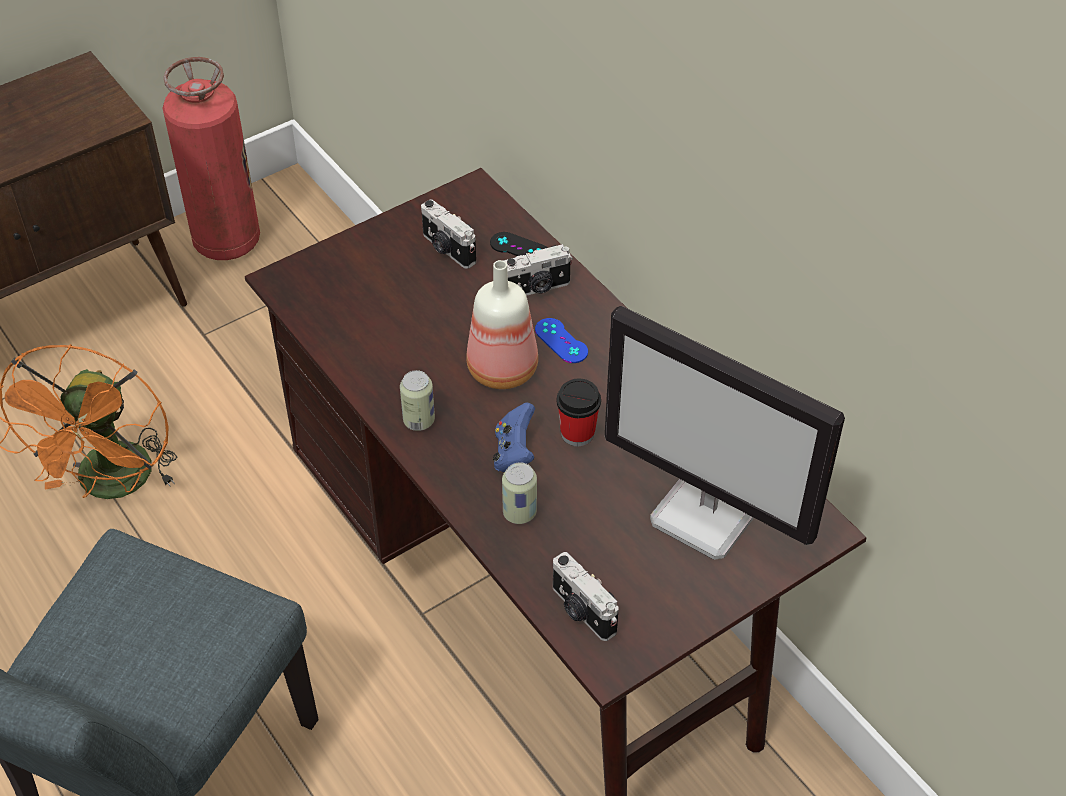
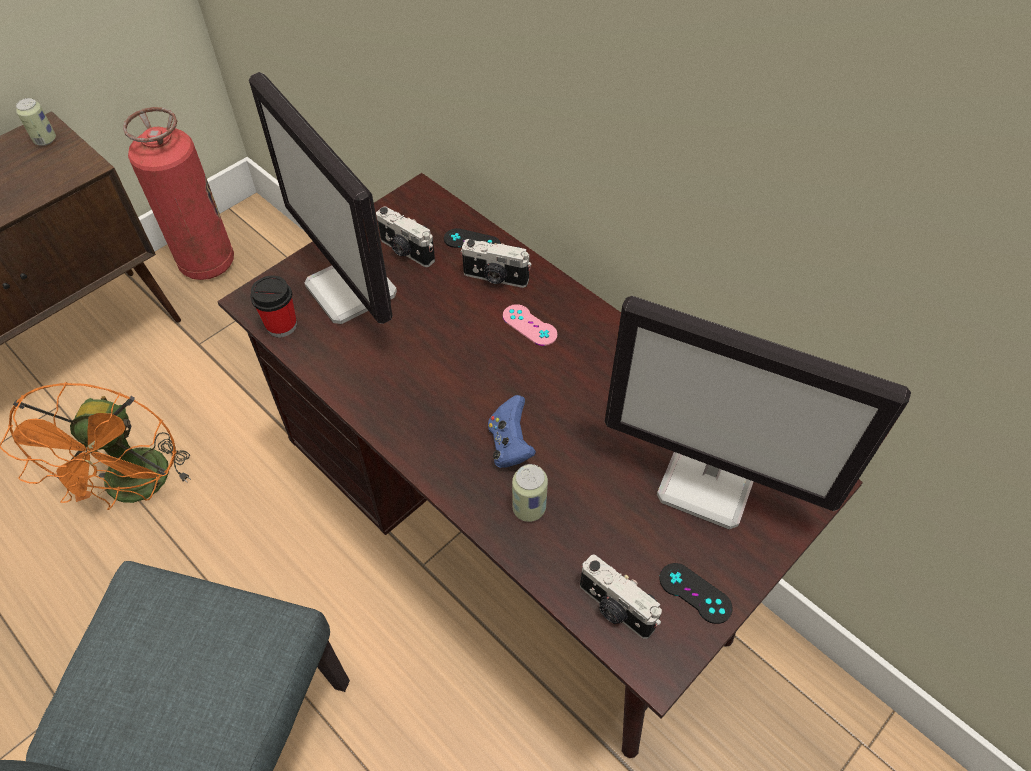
camera: 10 degrees left, 5 degrees up
can [400,370,435,431] -> can moved to [16,98,56,146]
bottle [466,260,538,389] -> none
camera [503,244,573,296] -> camera turned 45 degrees clockwise [460,239,532,288]
blue game controller [535,318,588,363] -> pink game controller [503,304,557,346]
cup [556,378,601,447] -> cup moved to [250,275,297,337]
none -> monitor [249,72,397,324]
none -> black game controller [660,563,733,624]

